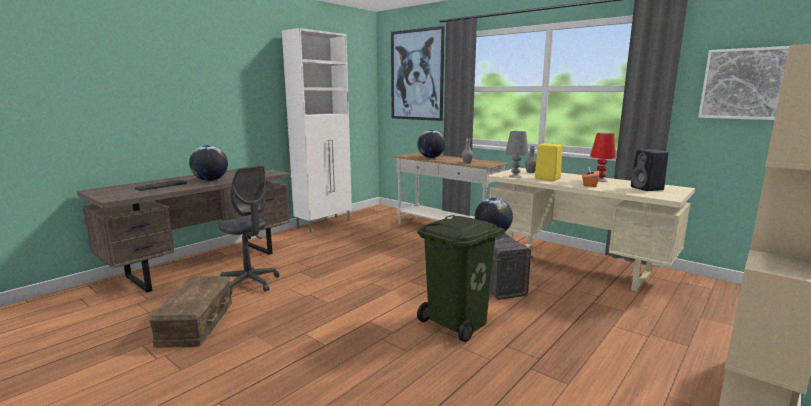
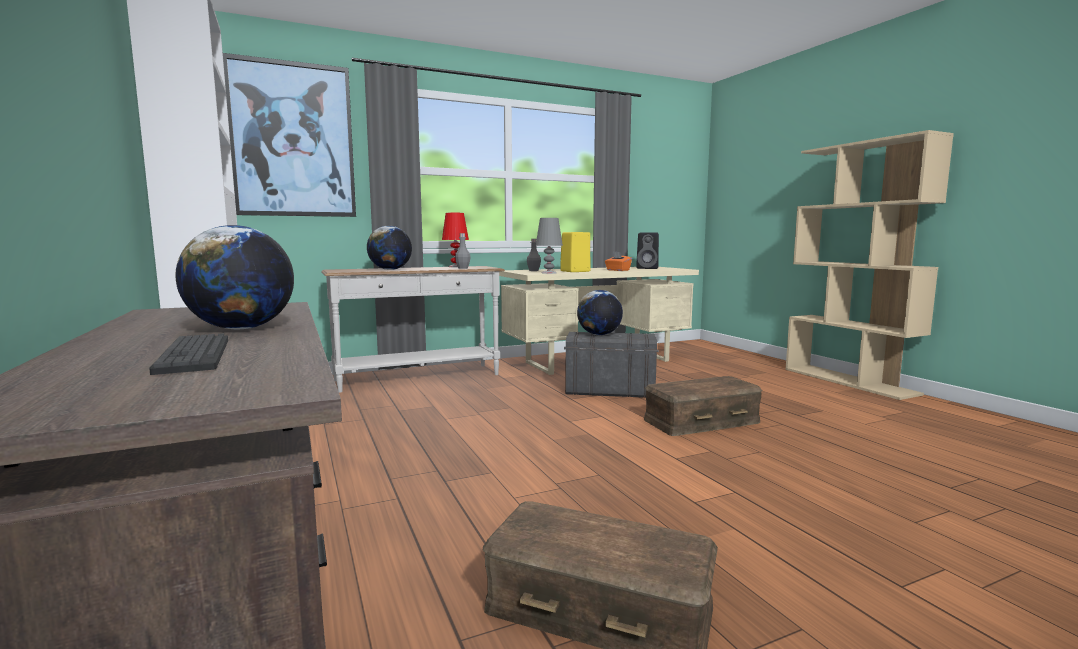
camera: 65 degrees left, 5 degrees down
grey office chair [218,165,280,295] -> none
green trash can [417,215,505,342] -> brown storage box [644,376,762,436]
red table lamp [590,133,616,182] -> red table lamp moved to [442,213,469,267]
picture [698,46,789,120] -> none

